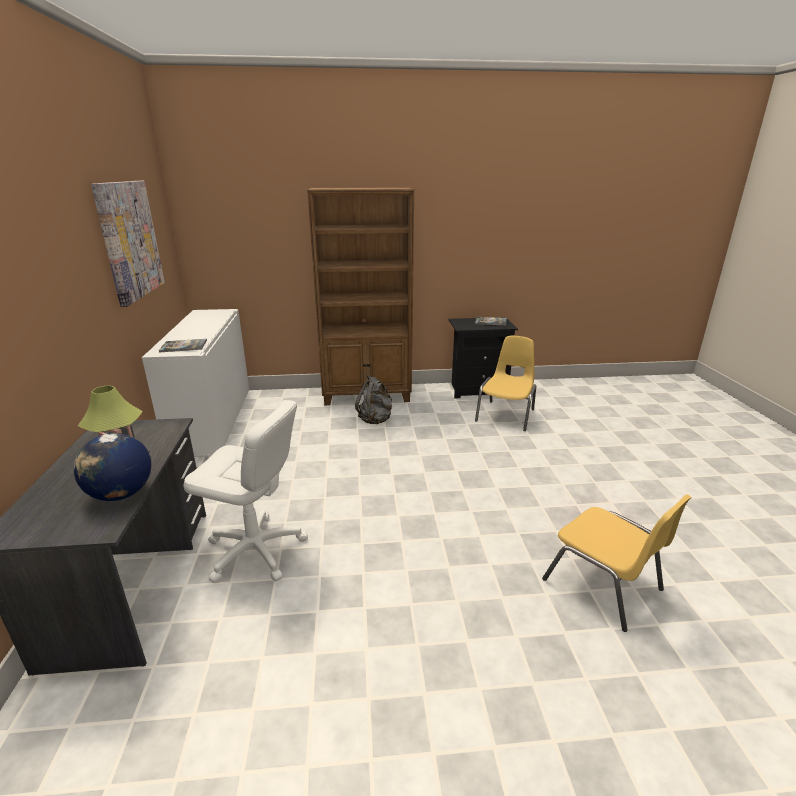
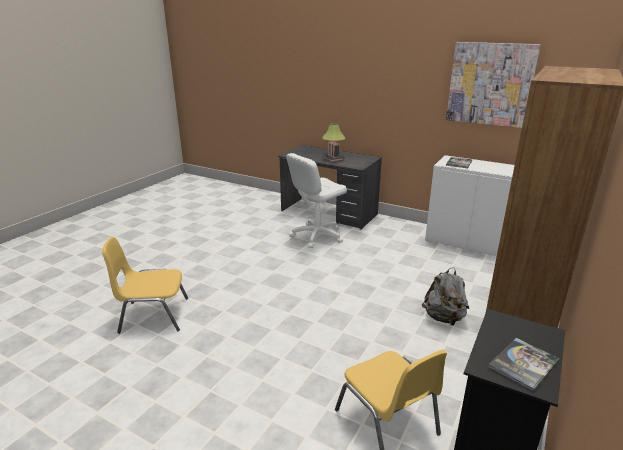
camera: 125 degrees right, 0 degrees up
globe [74,433,151,501] -> none

